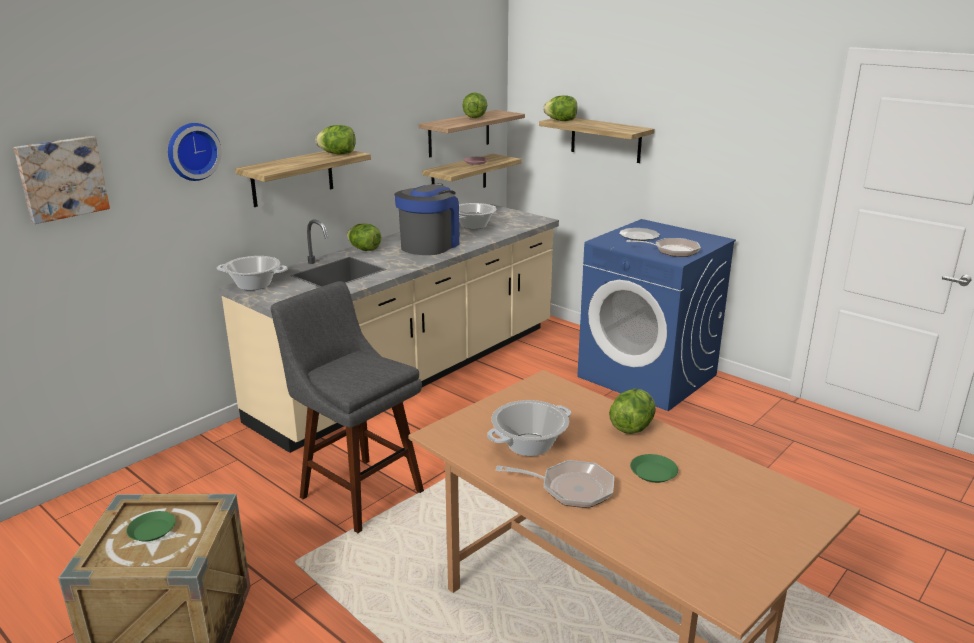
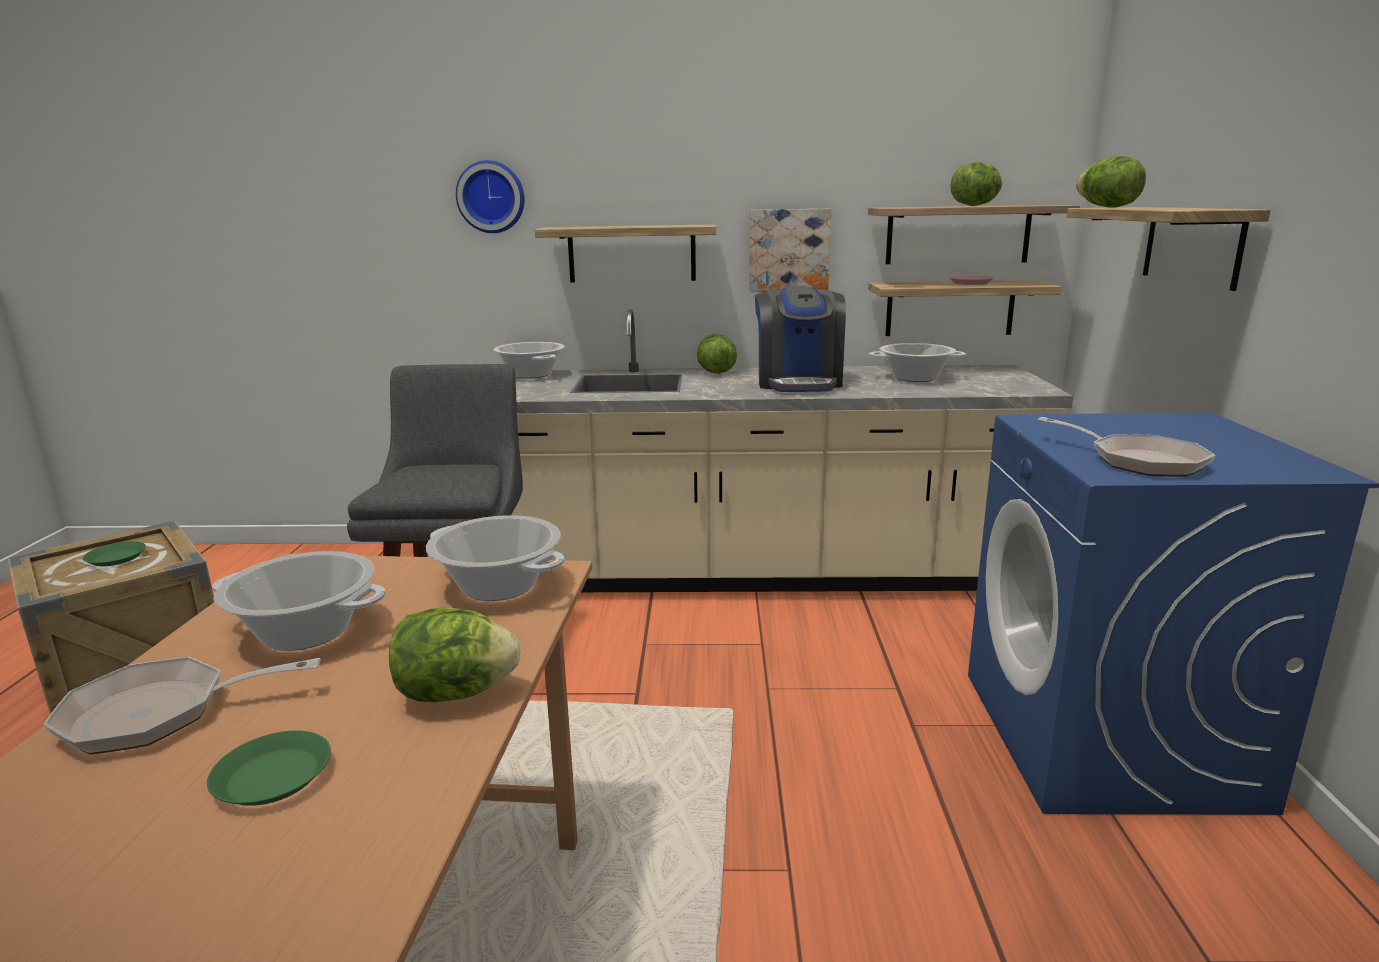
camera: 50 degrees right, 5 degrees down
picture [14,136,110,224] -> picture moved to [749,209,831,292]
lettuce [316,125,356,154] -> none
coffee machine [394,183,460,255] -> coffee machine turned 105 degrees clockwise [755,285,846,392]
frying pan [496,460,614,508] -> frying pan turned 105 degrees clockwise [43,657,320,754]
plate [619,228,660,241] -> none
none -> cooking pot [426,515,565,601]

